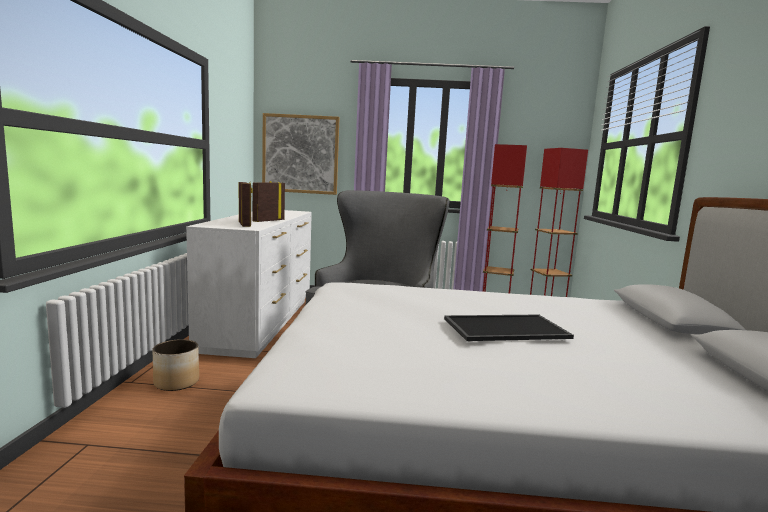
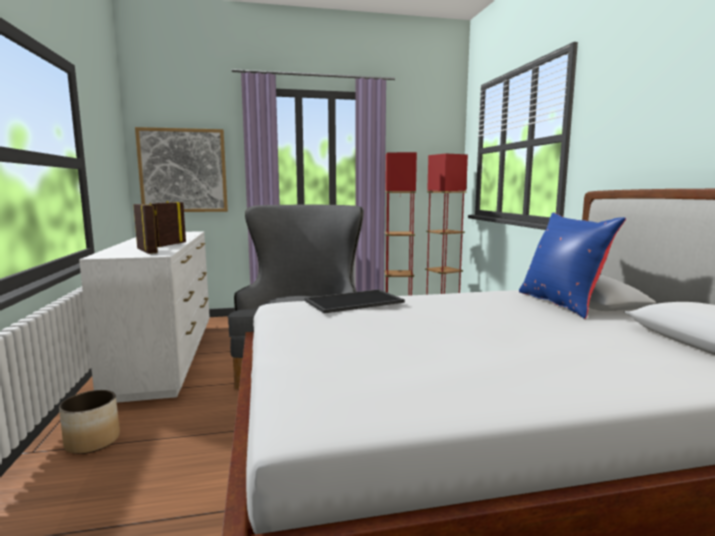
camera: 15 degrees left, 0 degrees up
tray [444,315,574,341] -> tray moved to [304,289,405,313]
none -> blue pillow [519,212,626,319]

